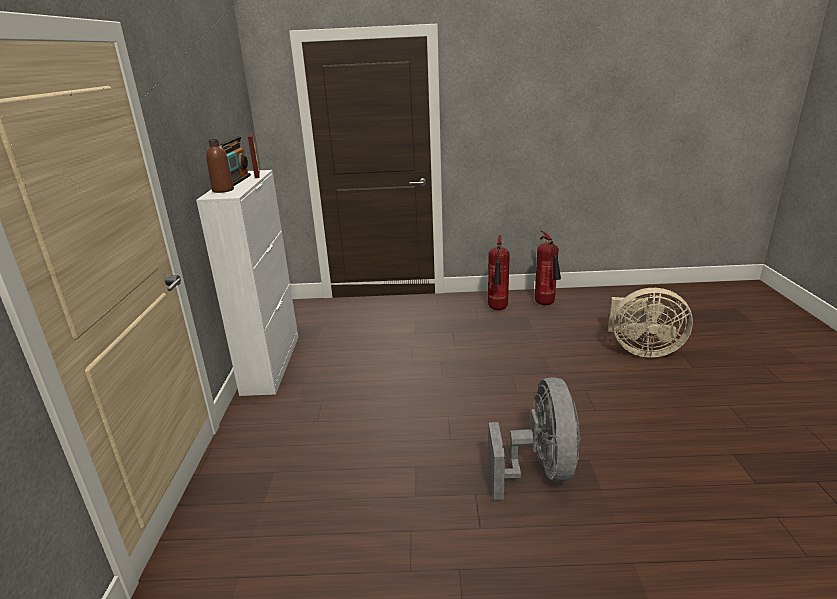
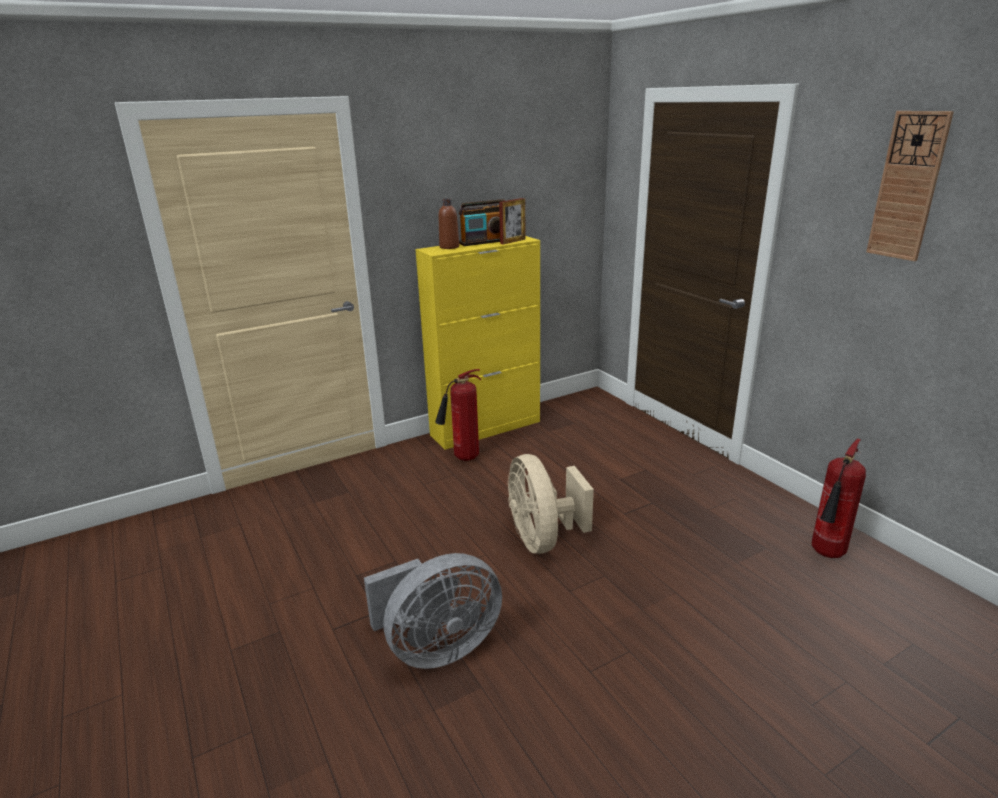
camera: 60 degrees right, 0 degrees up
white cabinet [196,170,298,396] -> yellow cabinet [415,236,540,450]
fire extinguisher [488,235,510,310] -> fire extinguisher moved to [435,369,481,461]
beige fan [608,288,693,358] -> beige fan moved to [508,454,594,554]
none -> wall clock [866,111,954,261]

